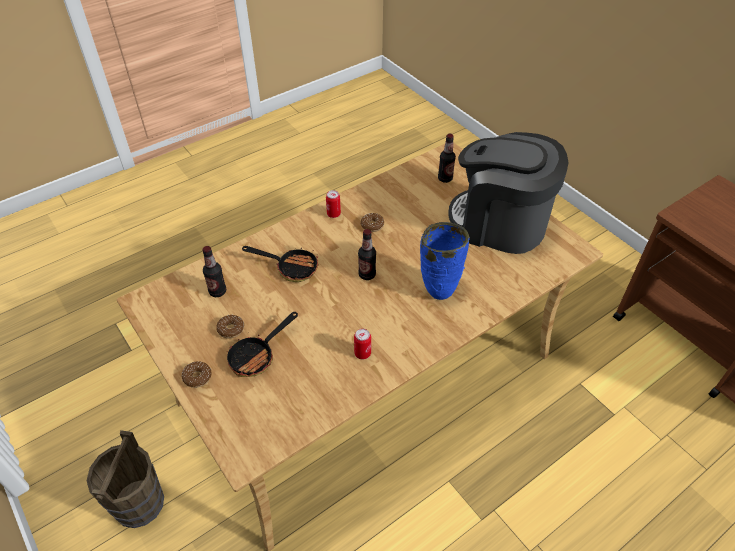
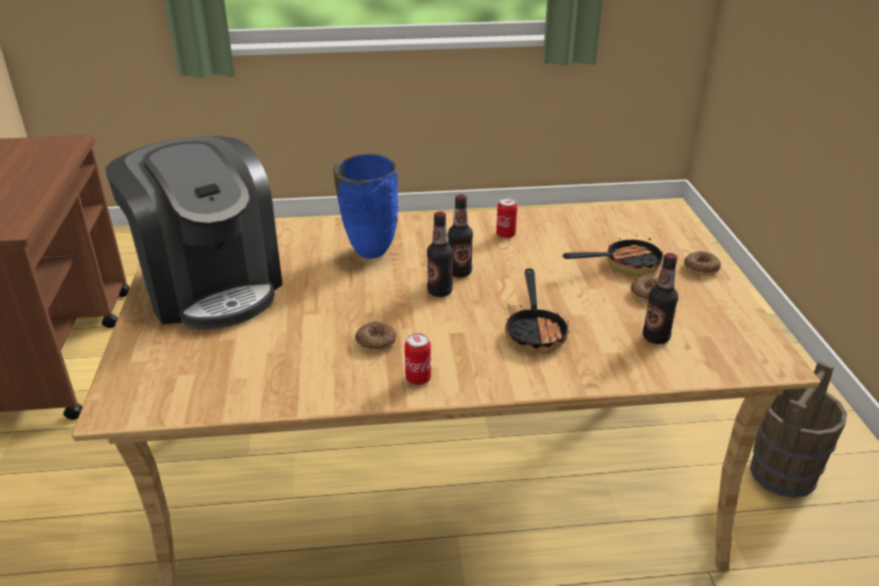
camera: 150 degrees left, 15 degrees down
frying pan [242,246,318,282] -> frying pan turned 135 degrees counterclockwise [505,268,570,353]
bottle [438,134,456,183] -> bottle moved to [448,194,473,277]

